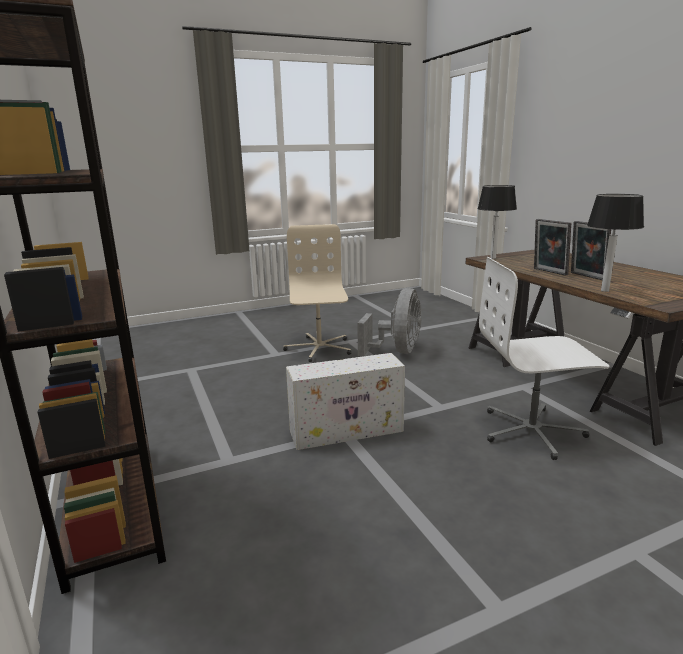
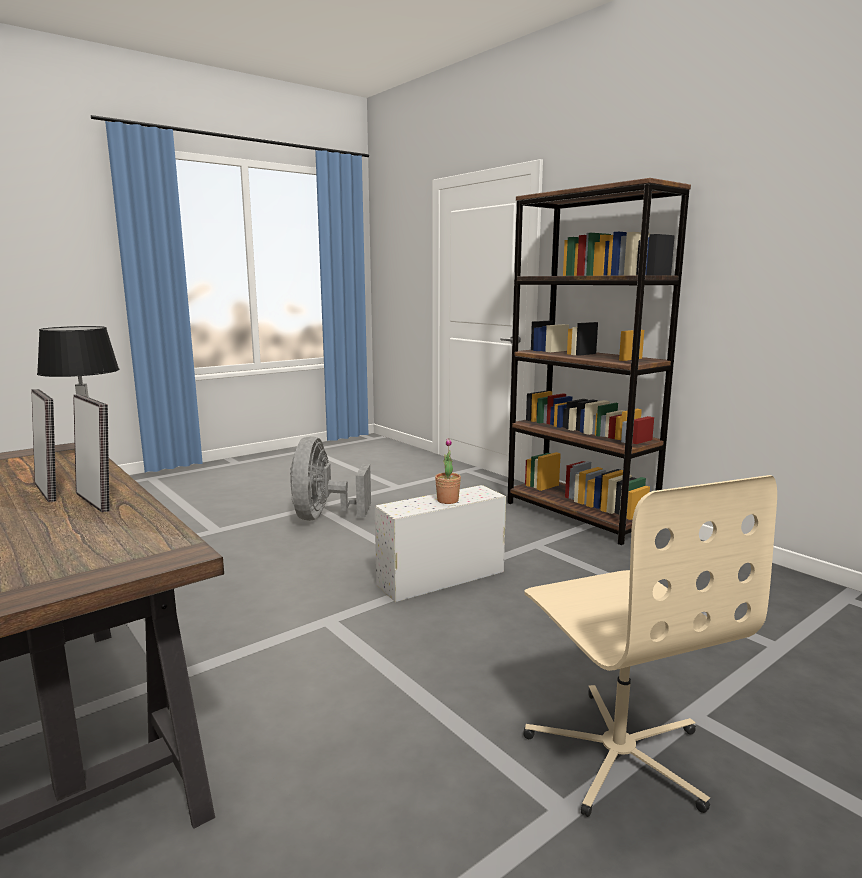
camera: 165 degrees right, 5 degrees down
grey fan [357,288,421,356] -> grey fan moved to [290,436,371,521]
table lamp [477,185,517,259] -> none
white office chair [479,257,609,460] -> none
none -> potted plant [435,438,461,504]

